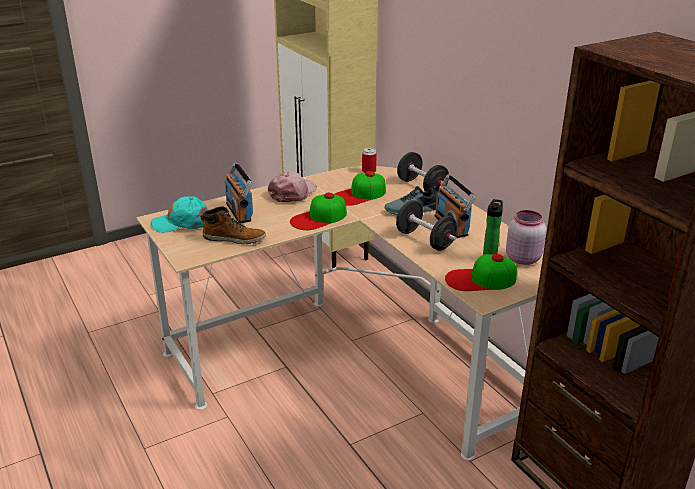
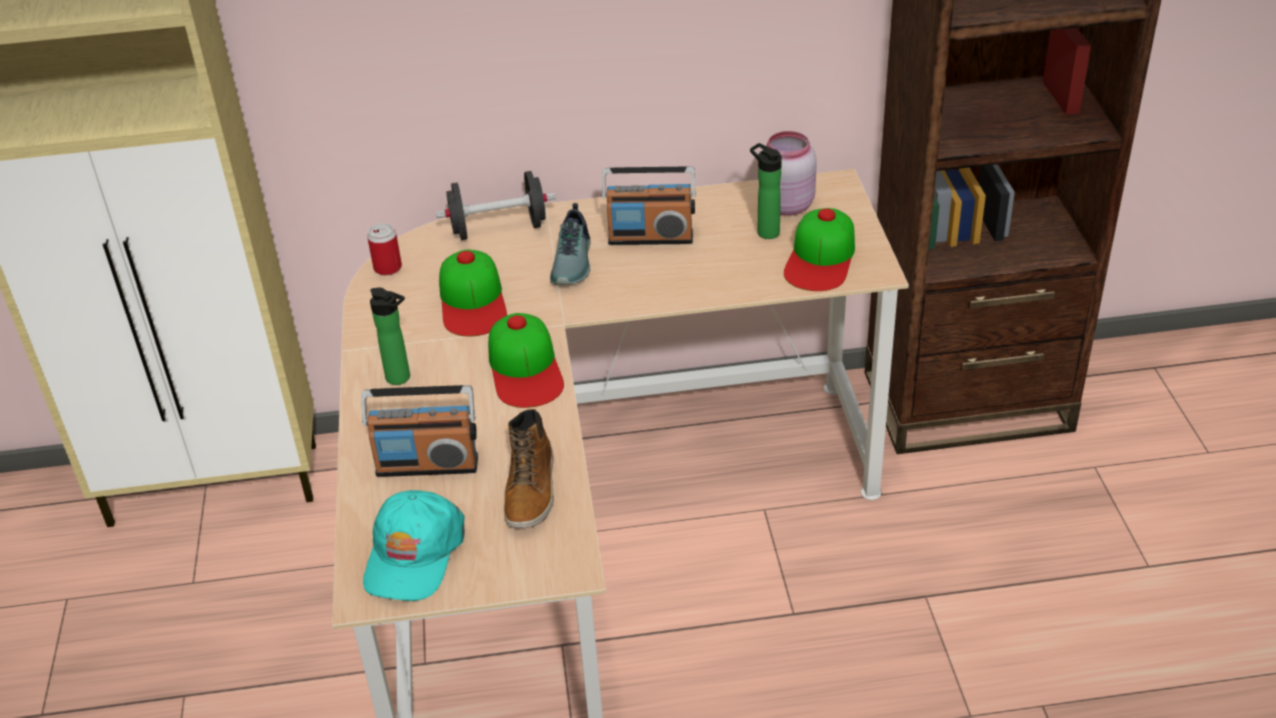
camera: 65 degrees left, 10 degrees up
boot [200,206,266,244] -> boot turned 150 degrees clockwise [504,409,554,528]
pink cap [268,172,317,203] -> bottle [370,288,410,385]
black dumbbell [396,200,457,251] -> none

